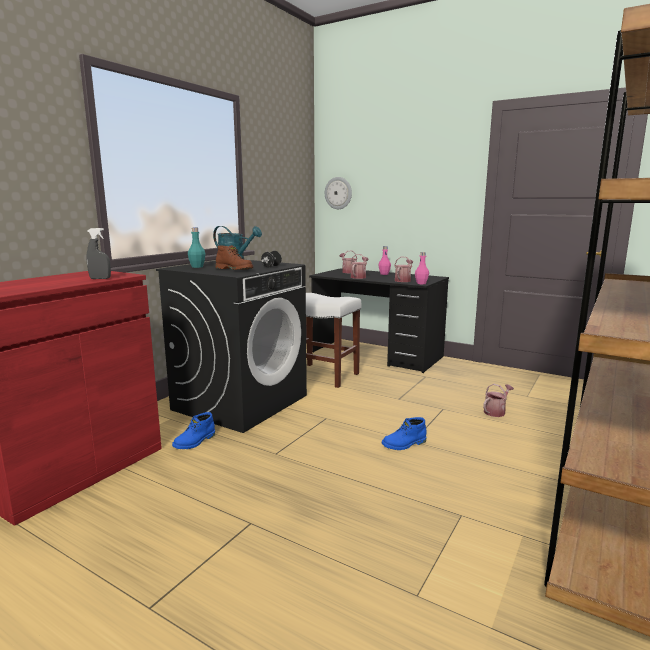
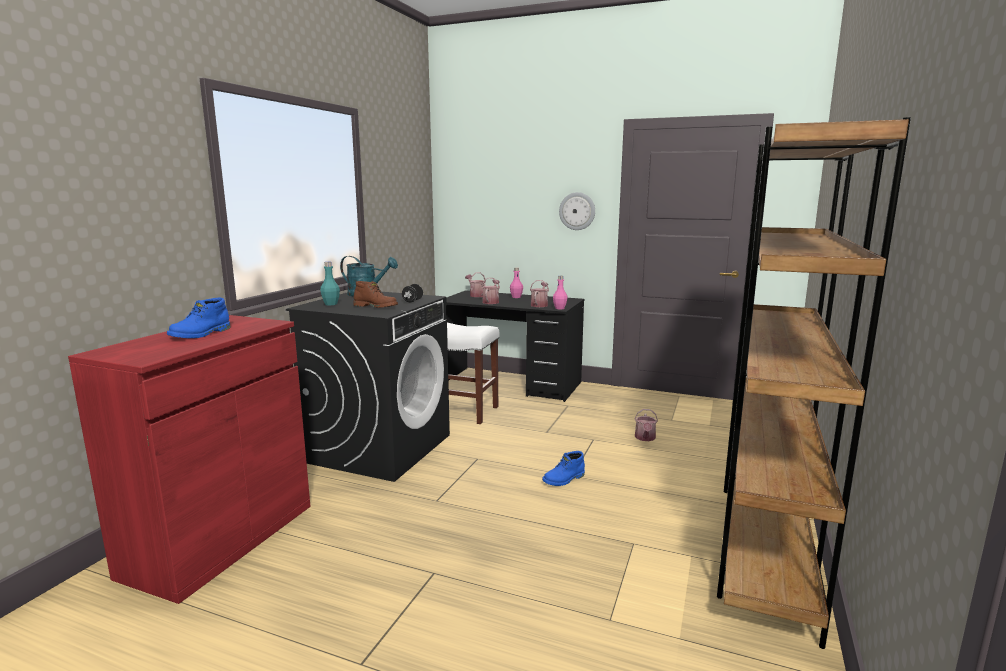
camera: 10 degrees left, 0 degrees up
grey spray bottle [86,228,111,279] -> none
blue boot [172,412,215,449] -> blue boot moved to [167,298,230,338]
wall clock [325,177,352,209] -> wall clock moved to [559,192,595,230]
watering can [483,384,514,417] -> watering can turned 150 degrees clockwise [635,409,658,441]

